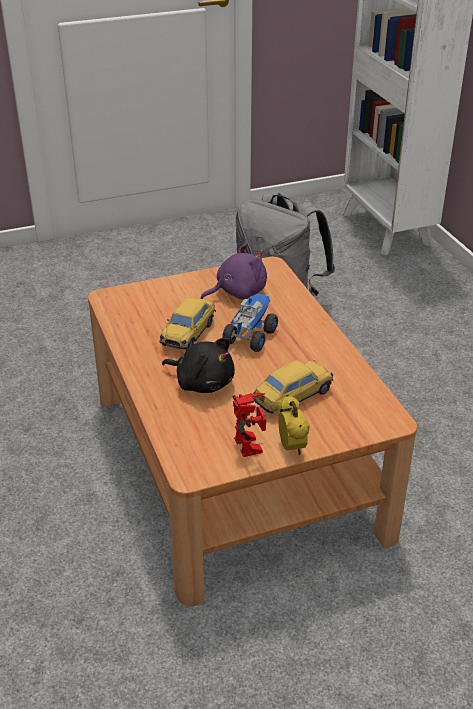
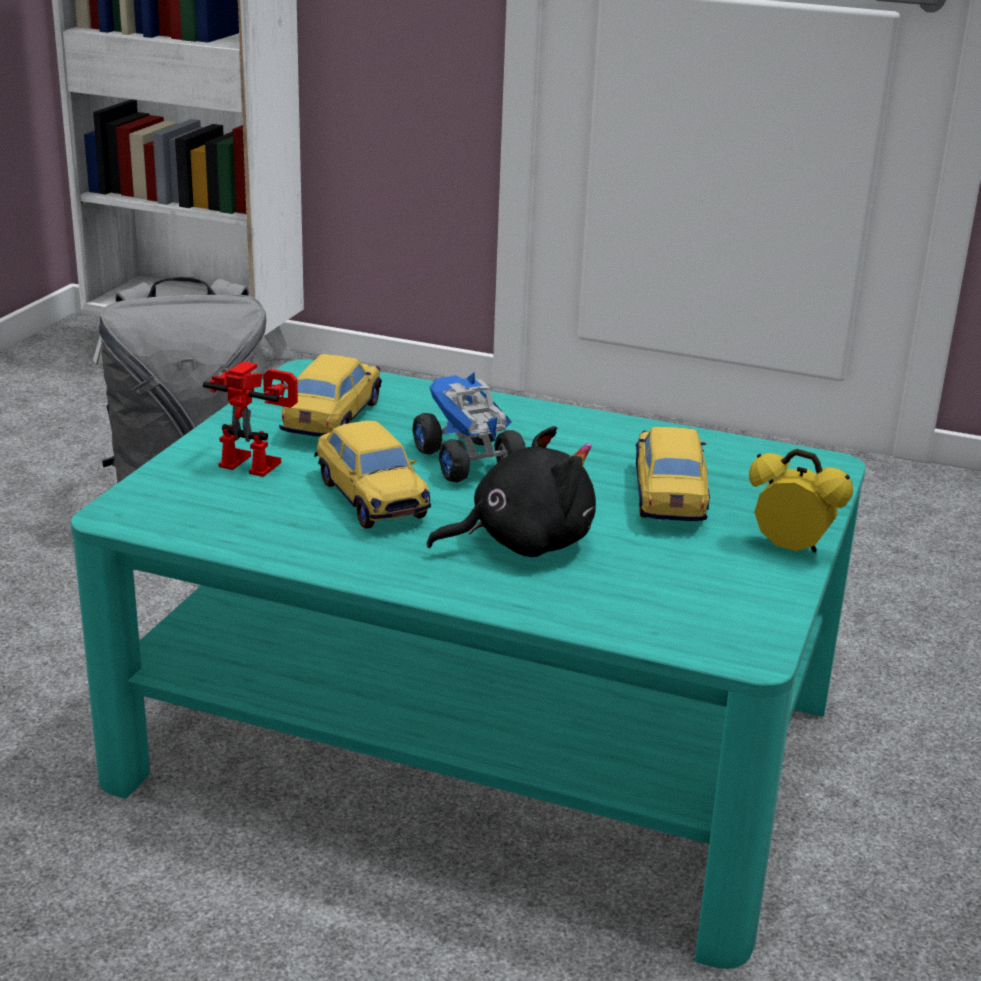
camera: 50 degrees left, 10 degrees down
brown coffee table [88,257,417,606] -> turquoise coffee table [71,359,866,969]
purple plush toy [201,243,267,299] -> toy car [279,354,382,437]
toy robot [233,393,266,457] -> toy robot moved to [203,361,298,477]

